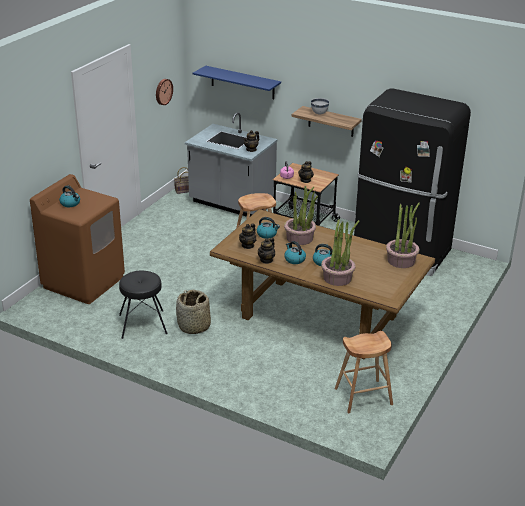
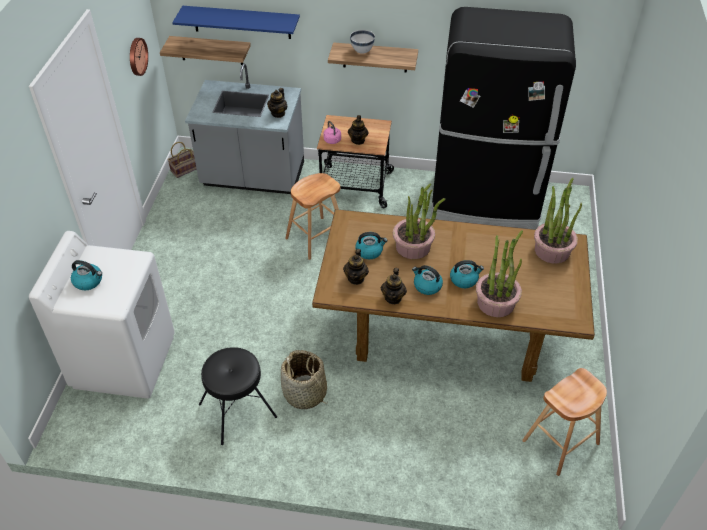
camera: 20 degrees left, 15 degrees up
brown washing machine [30,174,125,304] -> white washing machine [29,231,175,399]
none -> shelf [160,36,251,65]

